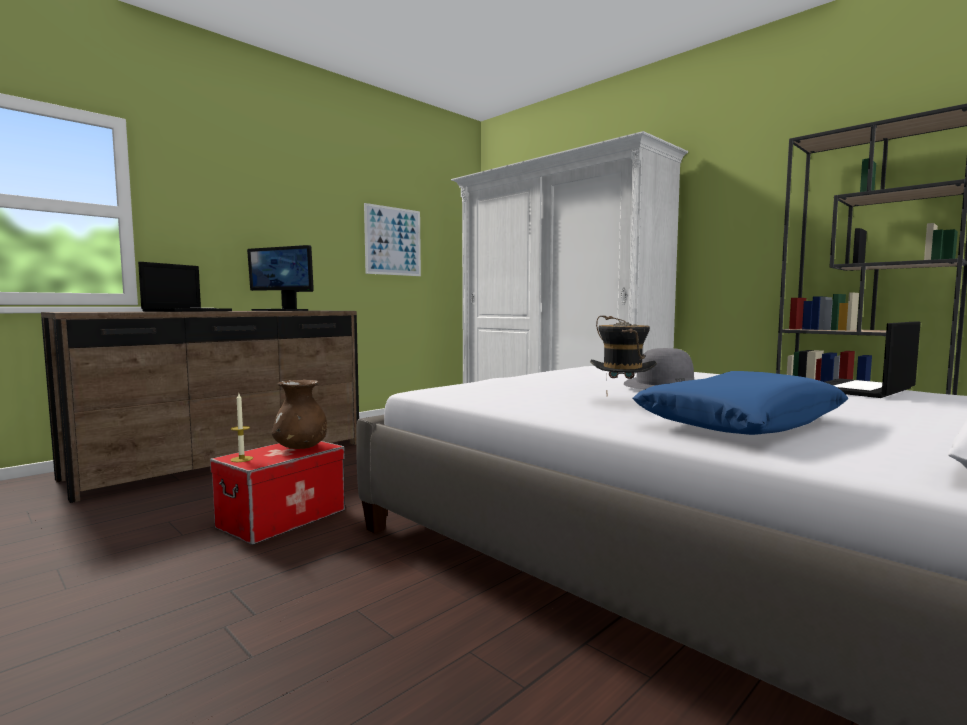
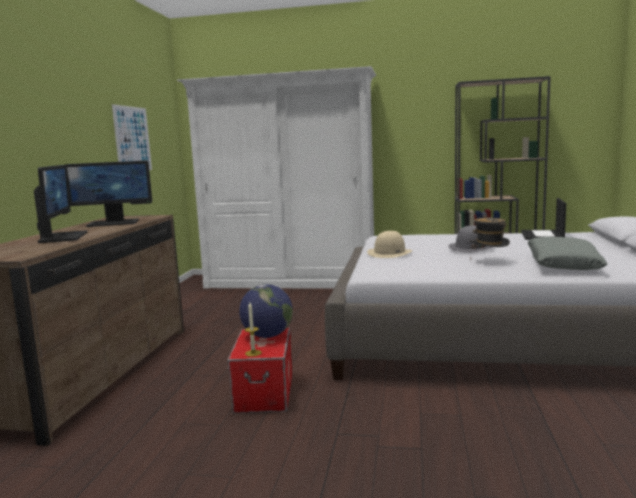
camera: 35 degrees left, 5 degrees up
laptop [138,262,232,312] -> monitor [34,165,87,243]
brown vase [271,379,327,449] -> globe [239,284,293,338]
blue pillow [633,371,848,435] -> grey pillow [528,237,607,270]
none -> beige hat [367,231,412,258]

